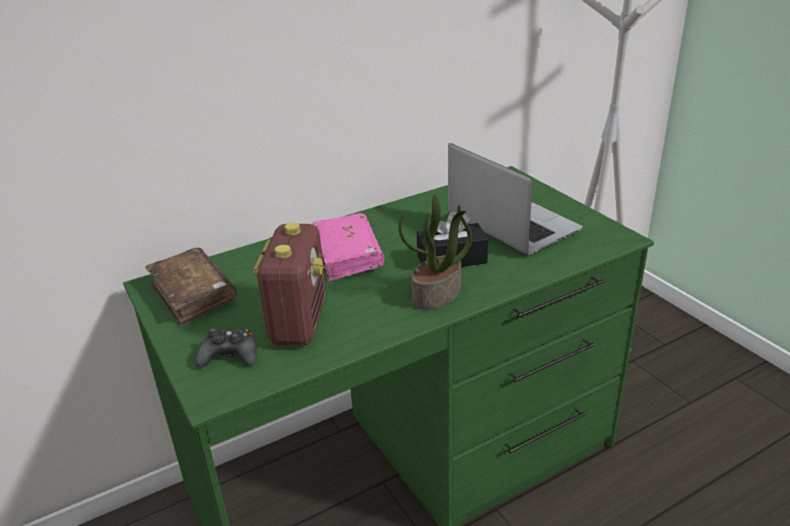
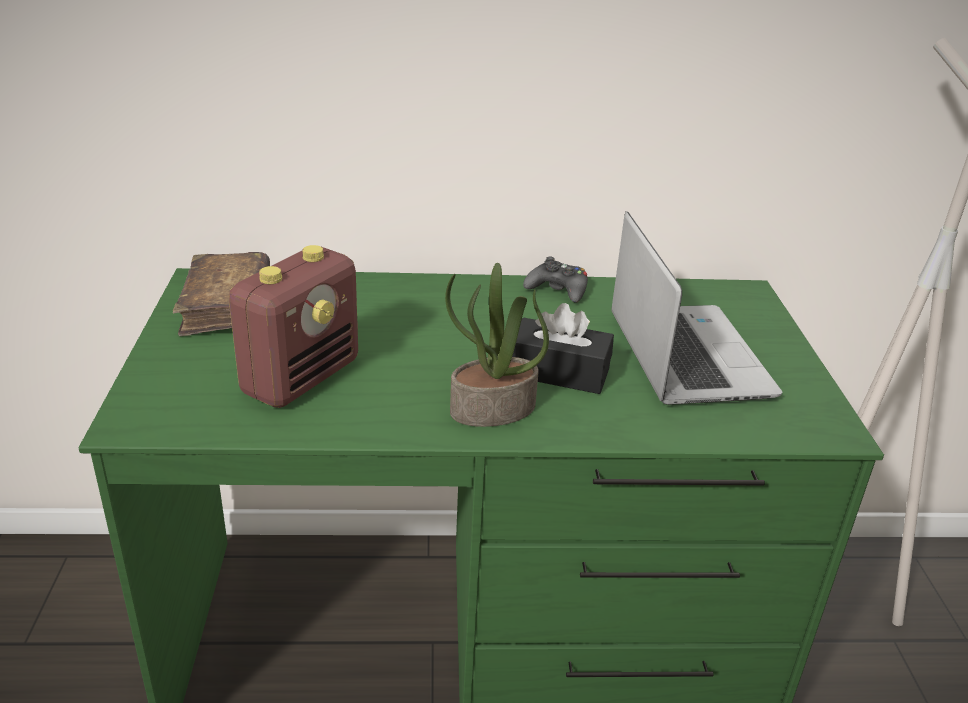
camera: 25 degrees right, 0 degrees up
black game controller [196,328,257,368] -> black game controller moved to [523,256,588,303]
pink book [313,213,384,282] -> none

